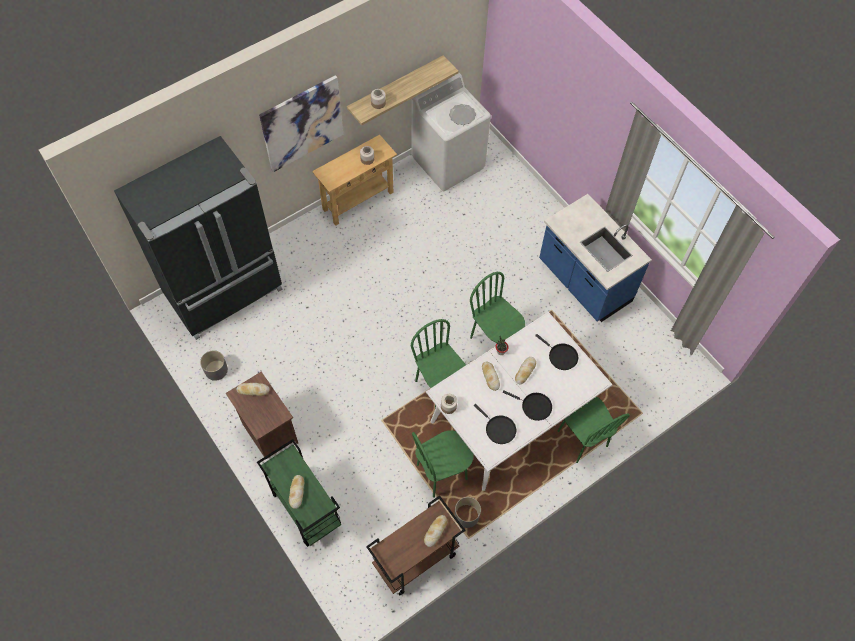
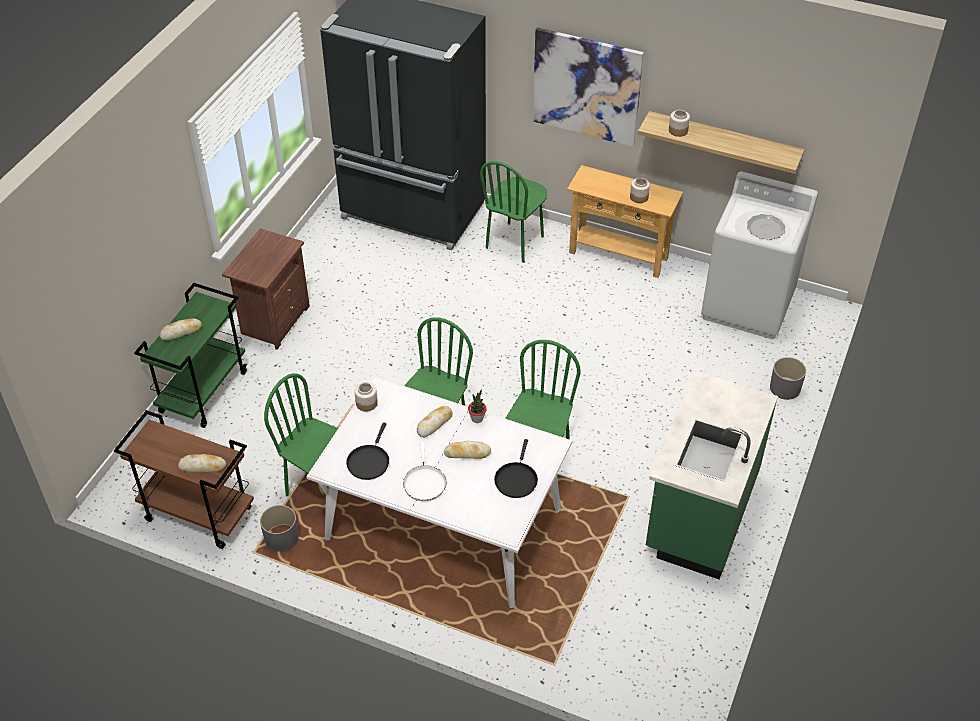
camera: 60 degrees right, 15 degrees down
grey planter [200,351,228,381] -> grey planter moved to [770,357,806,400]
bread [237,383,270,396] -> none
black frying pan [503,390,552,421] -> white frying pan [403,441,447,501]
blue counter [539,194,652,322] -> green counter [646,371,778,579]
green chair [558,397,630,463] -> green chair moved to [480,161,547,263]

